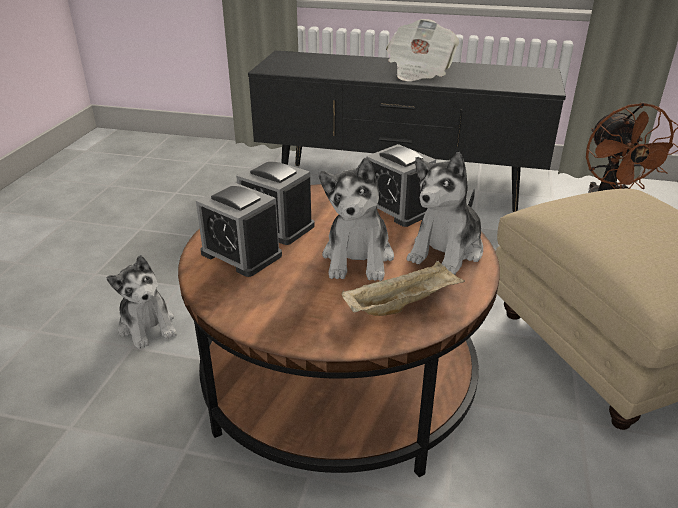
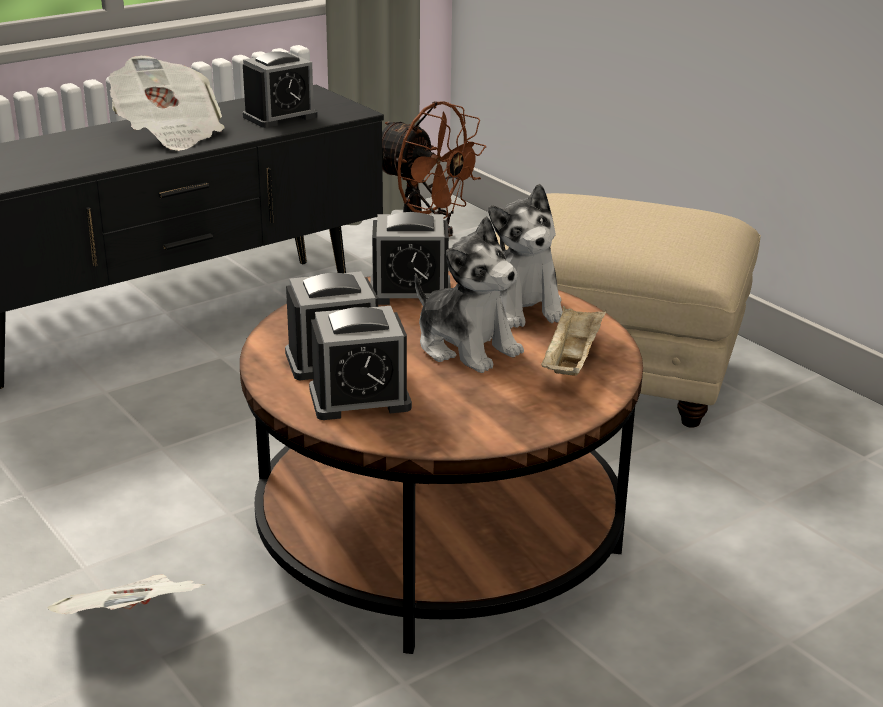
camera: 50 degrees left, 5 degrees down
plush toy [106,255,177,349] -> newspaper [47,574,206,614]
none -> alarm clock [243,51,317,128]

